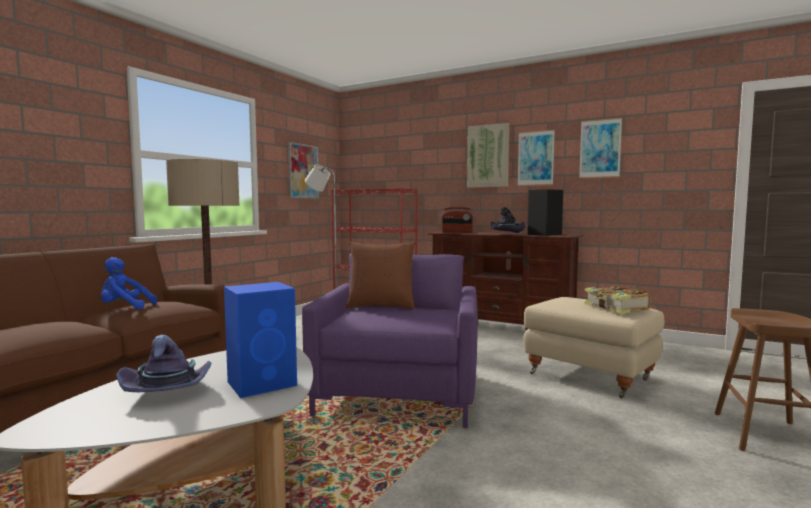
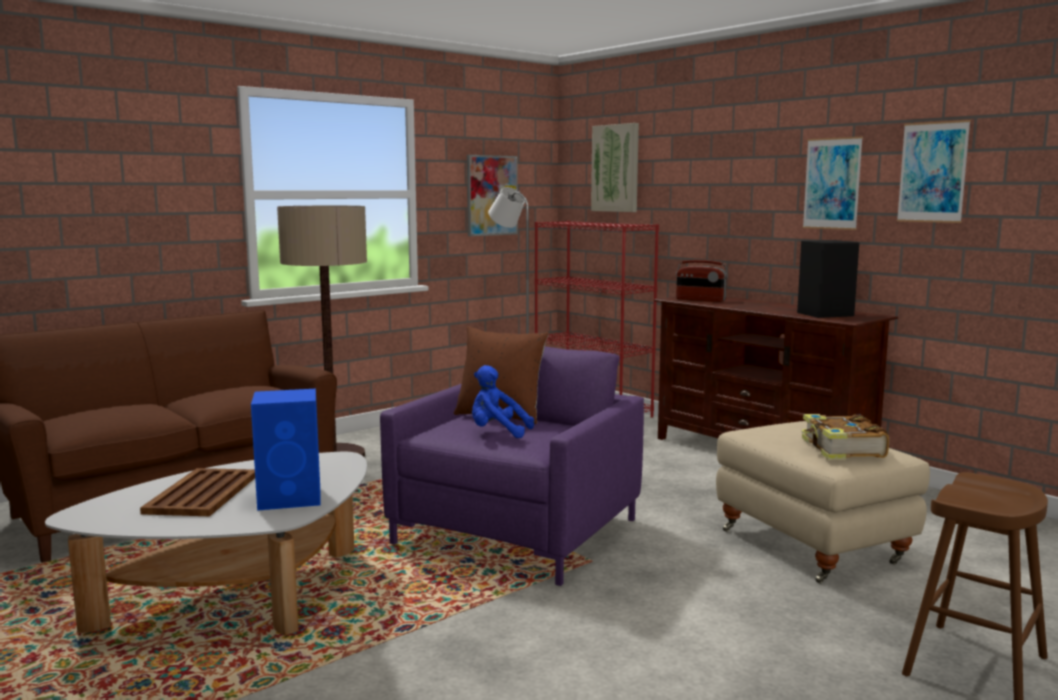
camera: 20 degrees right, 5 degrees up
blue plush toy [101,257,157,310] -> blue plush toy moved to [472,365,534,438]
purple hat [116,335,211,392] -> brown tray [140,468,255,516]
picture [467,123,509,188] -> picture moved to [591,123,639,212]
black hat [490,207,525,233] -> none

